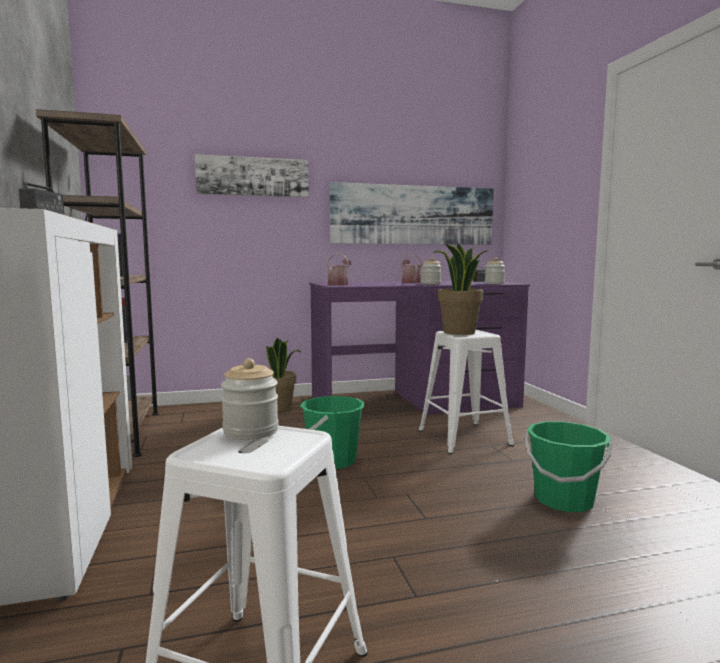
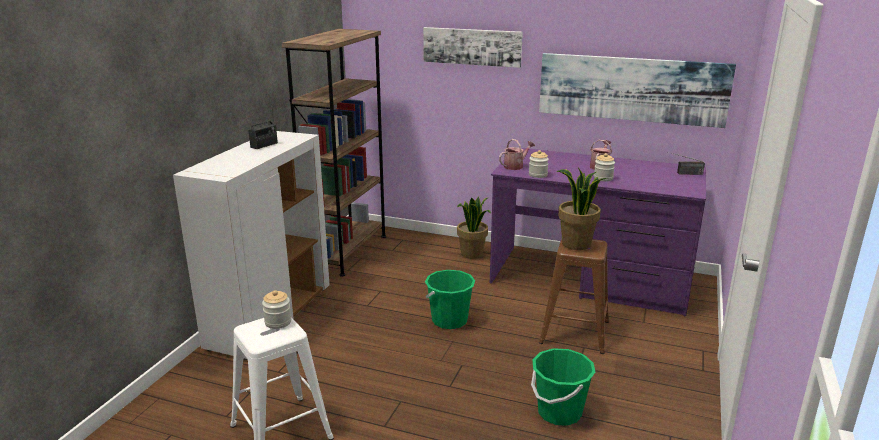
camera: 35 degrees right, 15 degrees up
white stool [418,330,514,454] -> brown stool [539,239,609,354]
jar [485,257,505,284] -> jar moved to [529,150,549,178]

